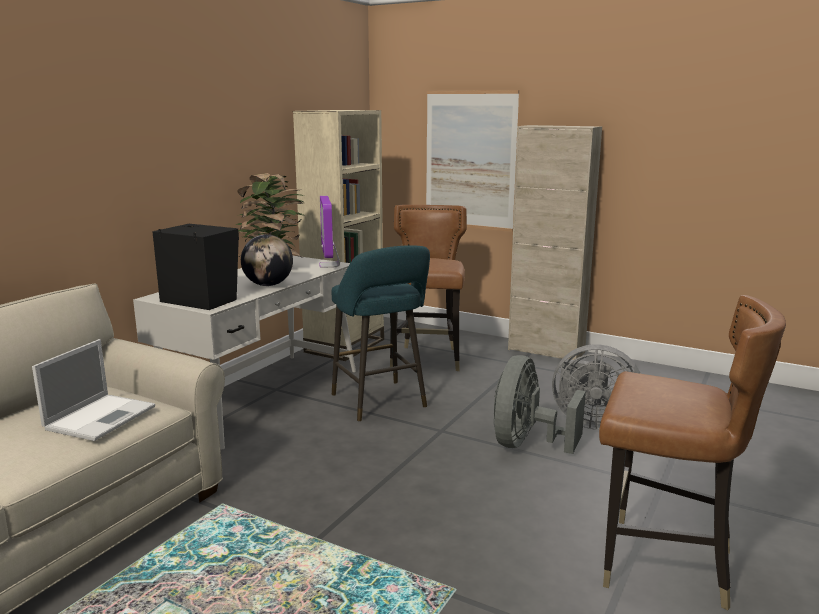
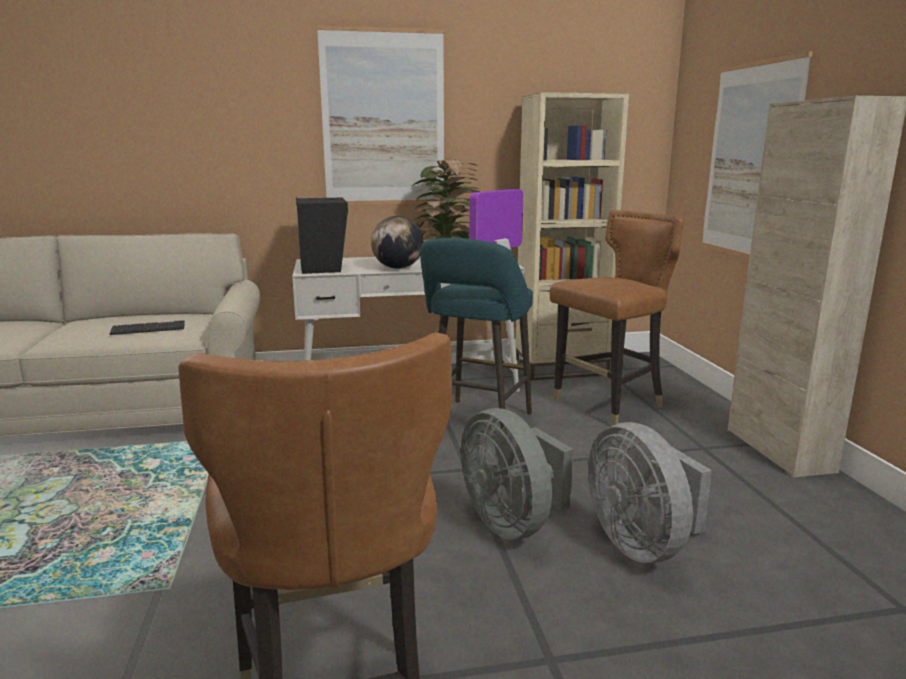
camera: 50 degrees right, 0 degrees up
laptop [32,339,155,441] -> keyboard [110,320,185,335]
grey fan [493,355,586,454] -> grey fan turned 105 degrees counterclockwise [461,408,573,540]
none -> picture [317,25,444,205]

